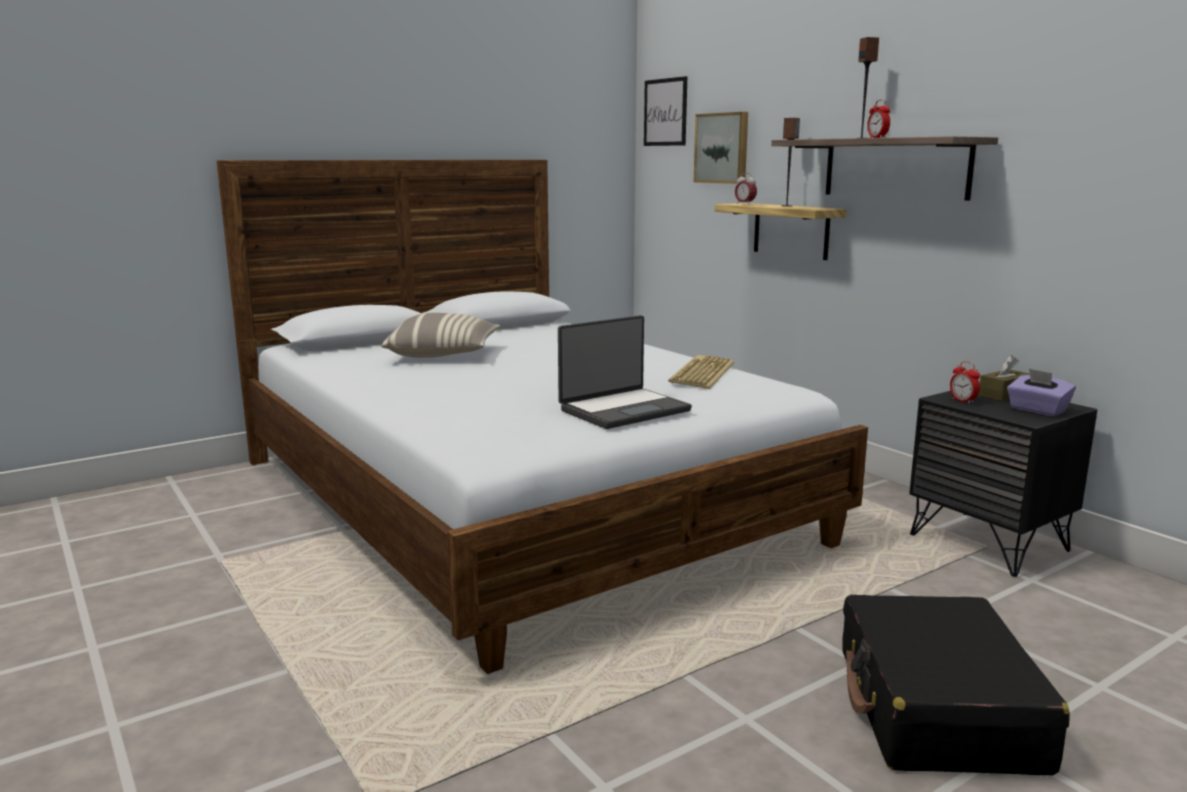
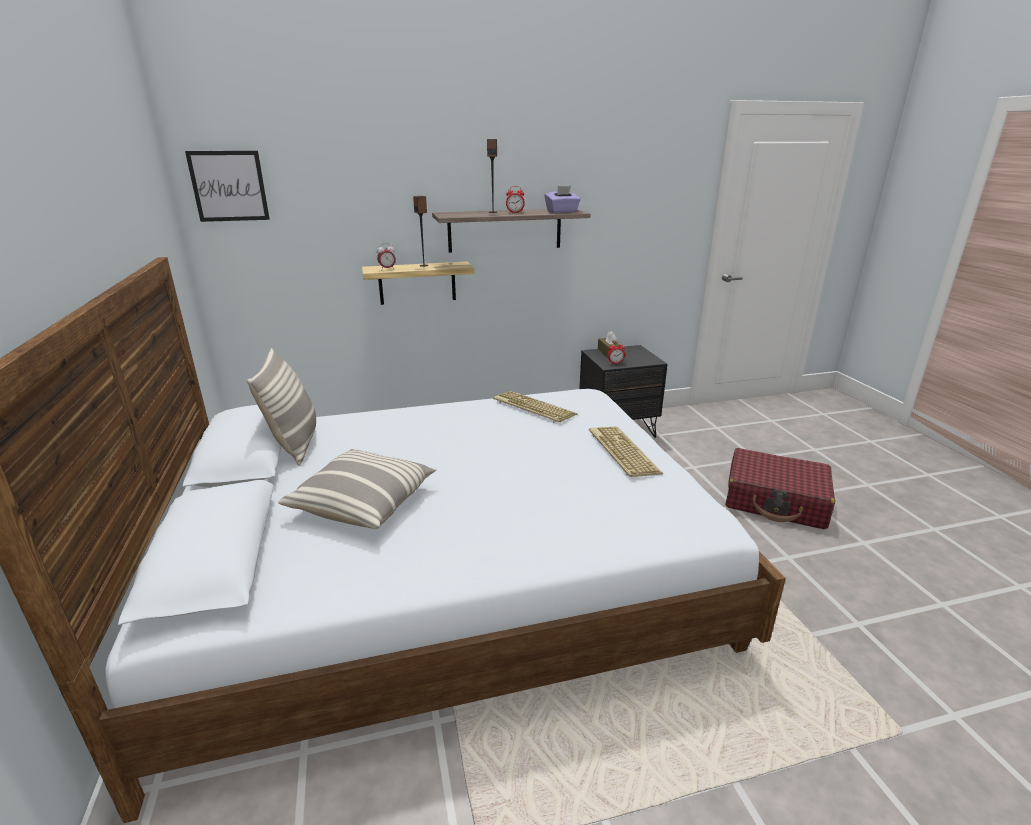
camera: 70 degrees left, 10 degrees up
laptop [558,315,692,429] -> keyboard [589,427,663,477]
picture [694,112,748,184] -> none
black suitcase [842,595,1070,775] -> red suitcase [725,448,835,529]
purple tissue box [1007,368,1076,416] -> purple tissue box moved to [545,186,581,213]
none -> pillow [247,348,316,466]

